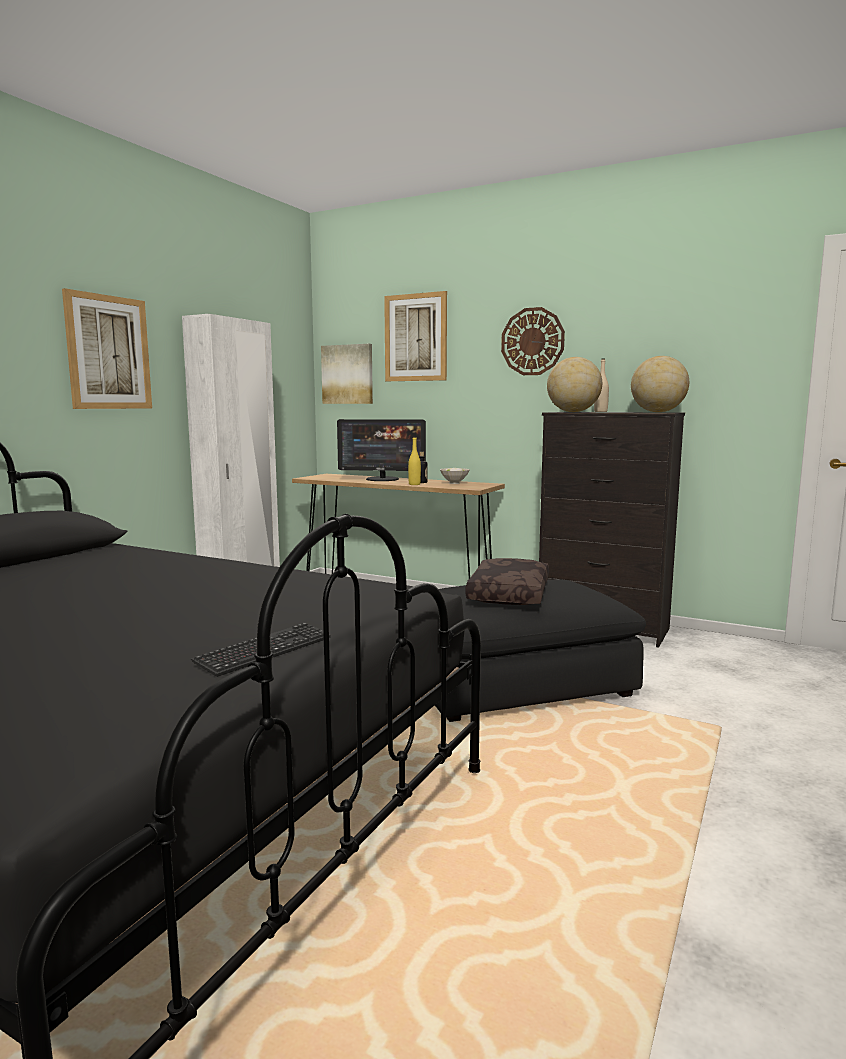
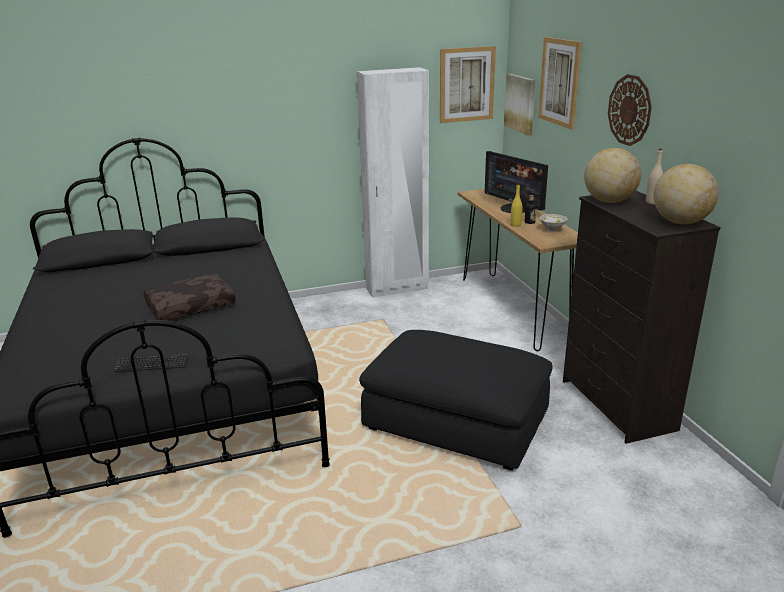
camera: 45 degrees right, 15 degrees up
picture [62,288,152,409] -> picture moved to [440,46,496,123]
brown pillow [465,558,549,605] -> brown pillow moved to [144,274,236,321]

